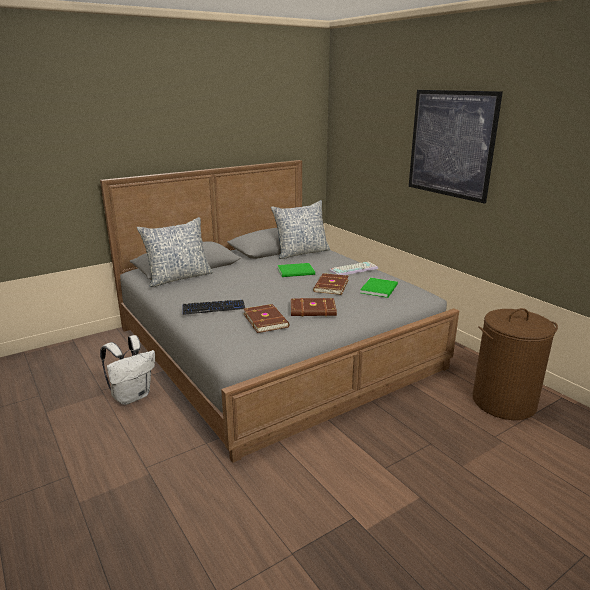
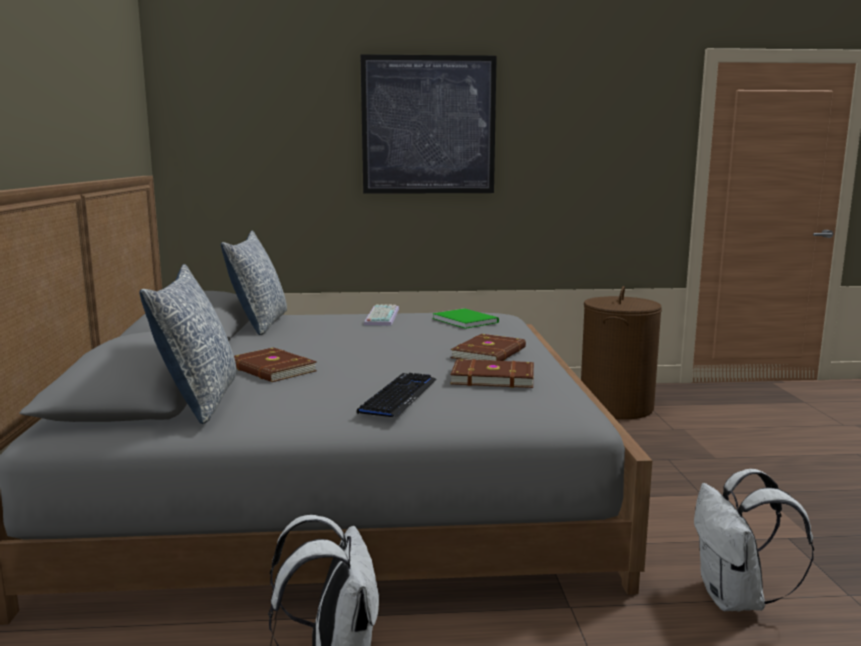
camera: 60 degrees left, 10 degrees down
green book [277,263,315,277] -> none
brown book [313,273,348,295] -> brown book moved to [234,347,317,382]
none -> white backpack [694,469,814,612]

